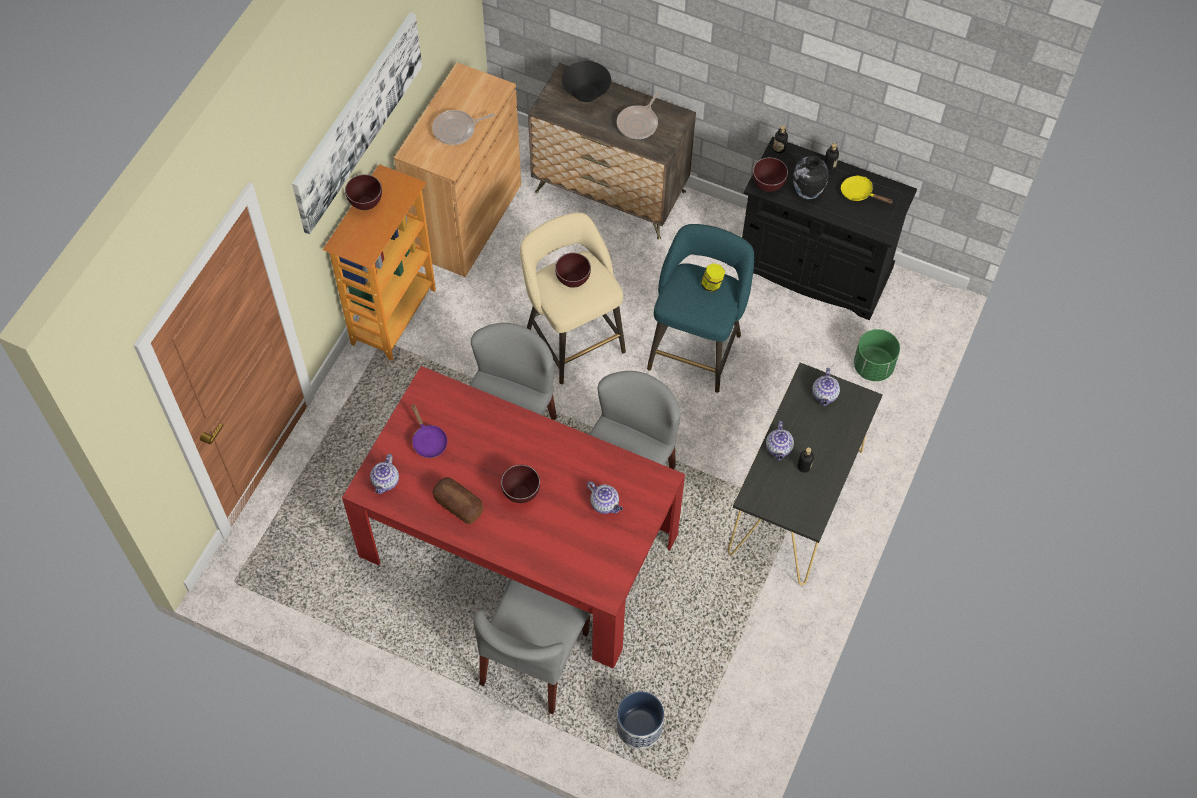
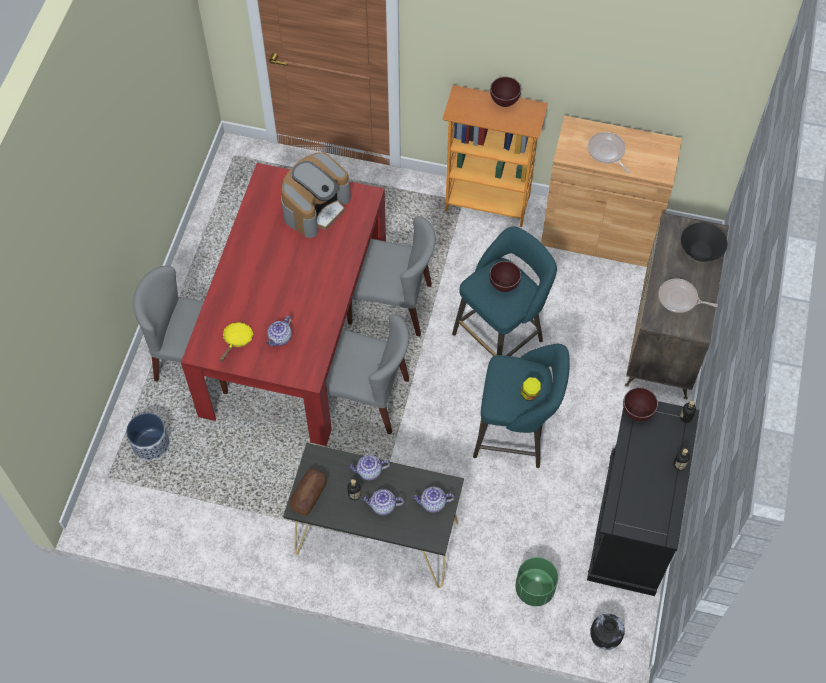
camera: 80 degrees right, 0 degrees up
picture [292,12,422,234] -> none
teapot [370,454,399,494] -> teapot moved to [362,489,404,515]
purple frying pan [411,405,447,458] -> coffee machine [281,152,351,238]
bread [432,477,484,524] -> bread moved to [290,469,327,516]
brown bowl [501,465,540,503] -> none
beige stool [520,212,626,384] -> turquoise stool [452,226,557,356]
vase [793,156,829,199] -> vase moved to [590,614,625,650]
yellow frying pan [841,176,893,204] -> yellow frying pan moved to [220,322,253,362]

